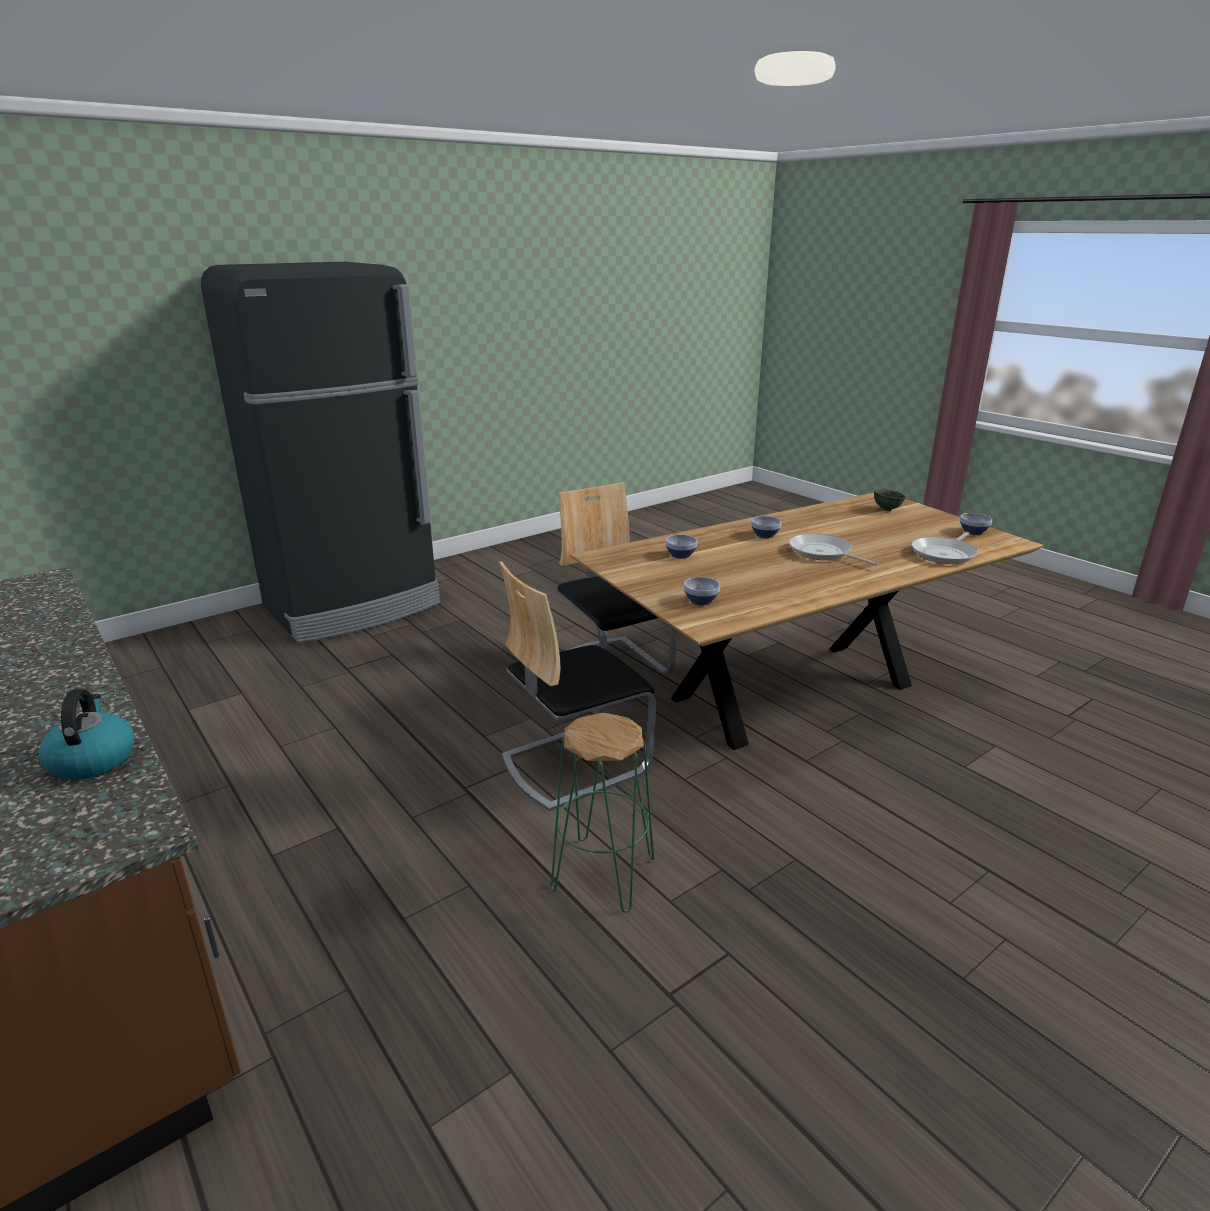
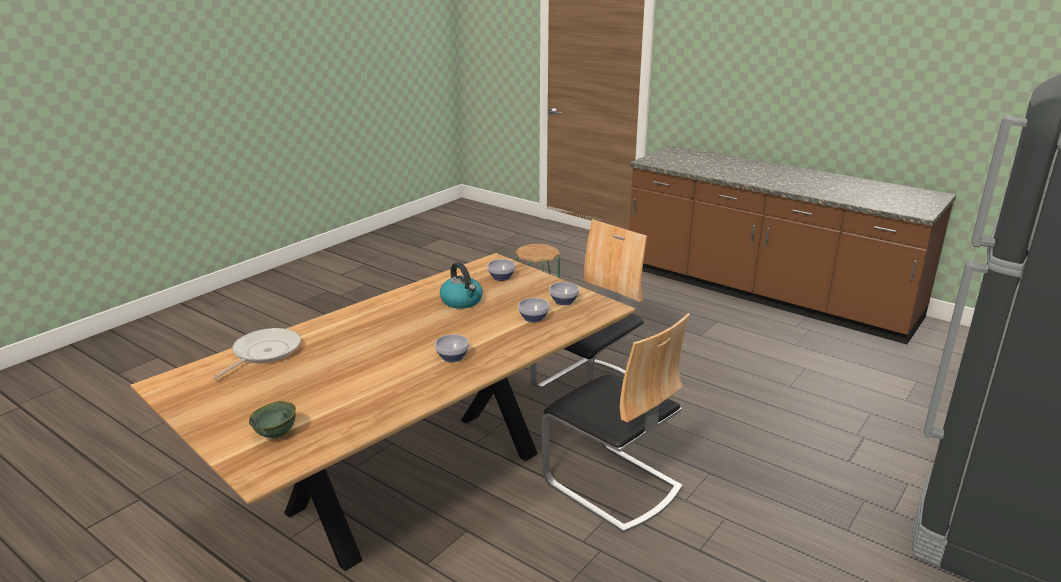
camera: 165 degrees right, 0 degrees up
kettle [39,688,134,780] -> kettle moved to [440,262,483,309]
frying pan [789,533,879,566] -> none
bowl [960,513,992,535] -> bowl moved to [549,282,579,305]

